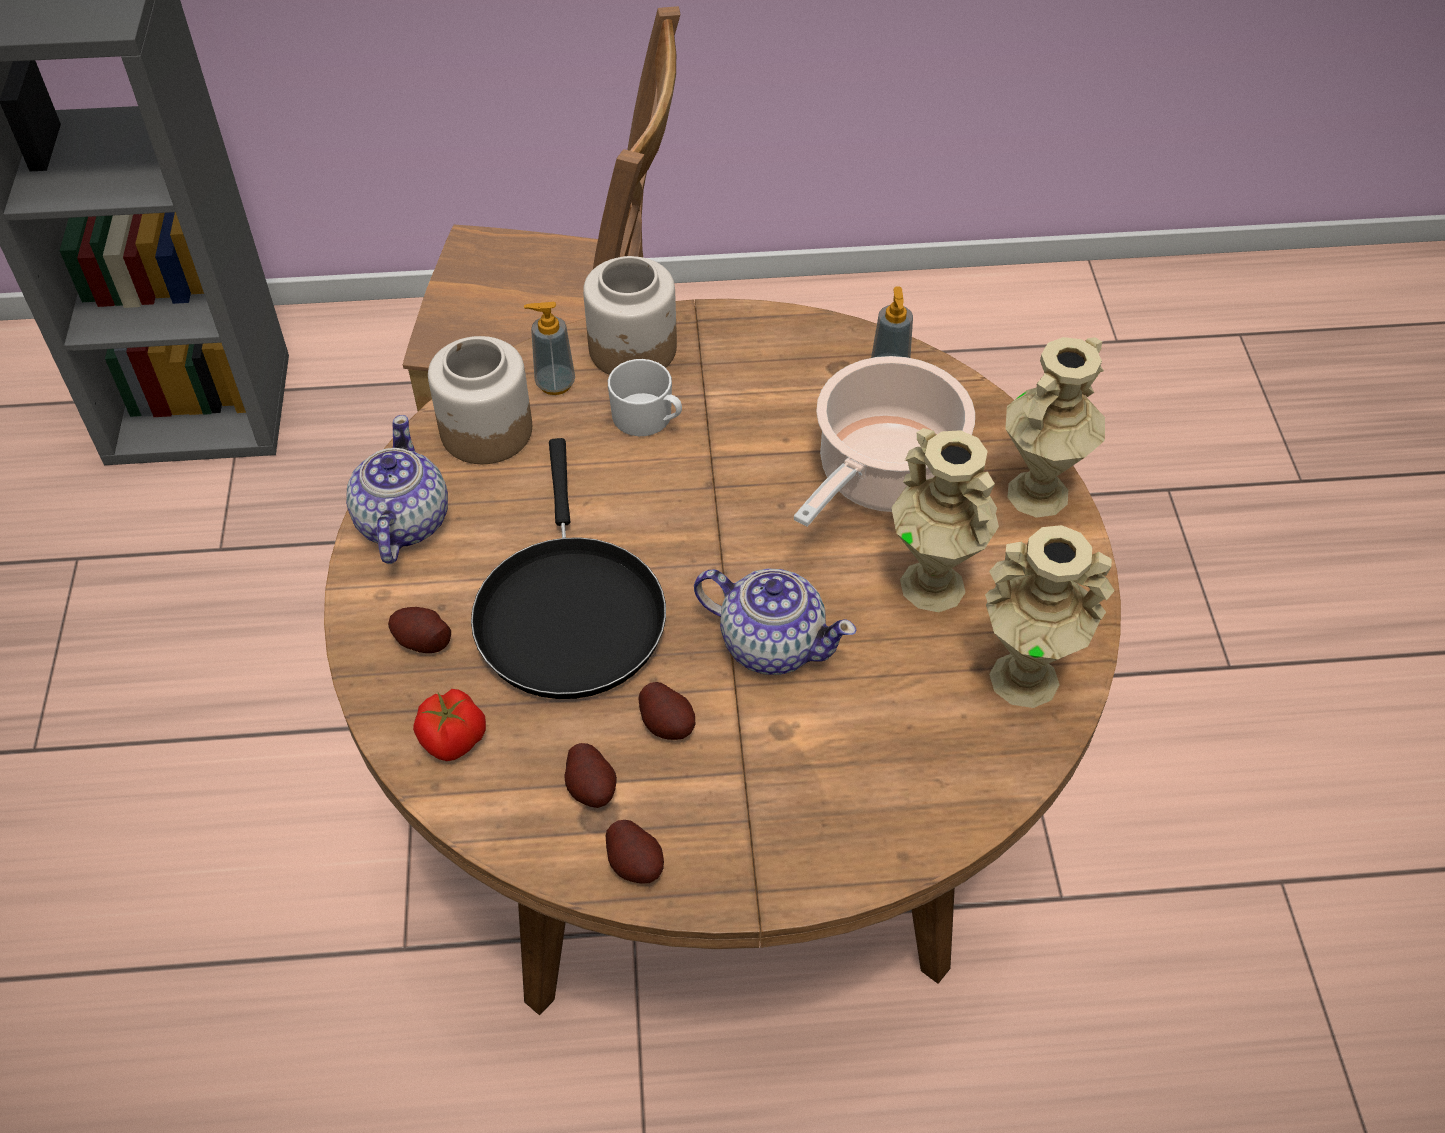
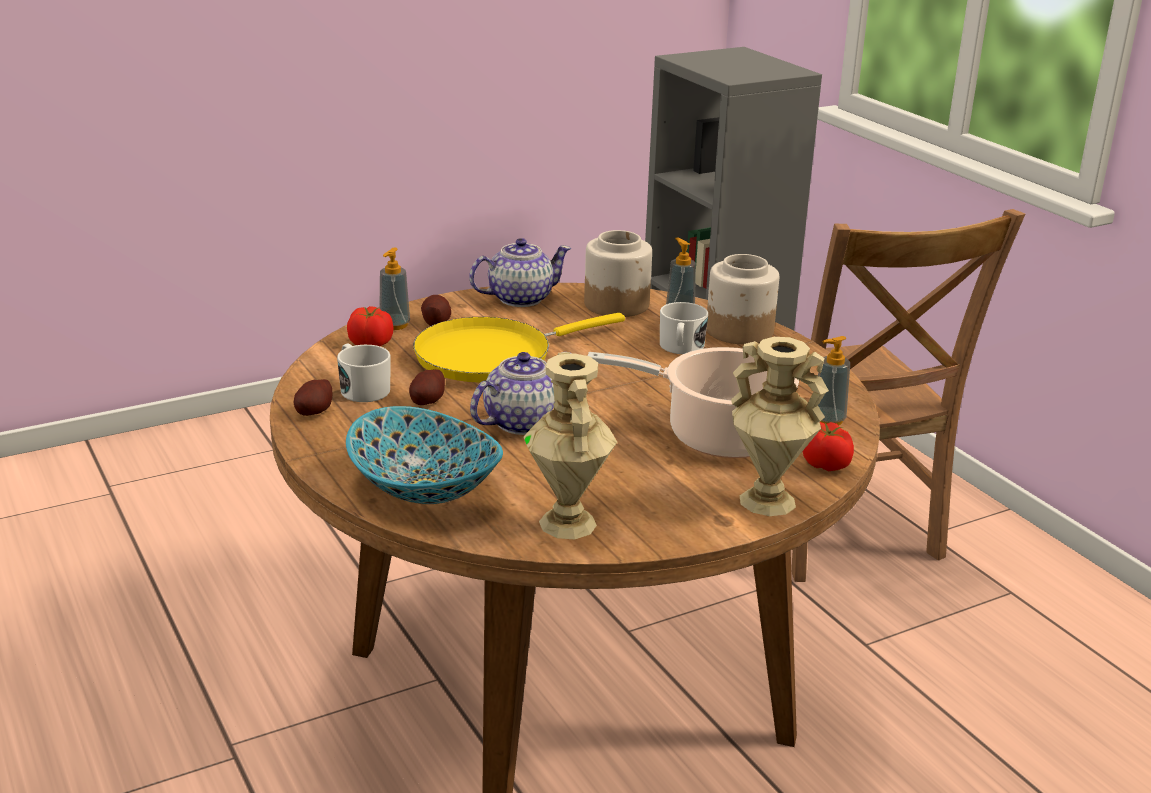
camera: 65 degrees right, 25 degrees down
black frying pan [471,438,666,699] -> yellow frying pan [413,313,625,382]
potato [564,743,617,808] -> white mug [337,343,391,402]
teapot [694,568,856,675] -> teapot turned 135 degrees counterclockwise [470,352,572,435]
beige vase [891,428,999,612] -> none
none -> bowl [346,406,503,504]
none -> soap dispenser [379,247,410,330]
none -> tomato [802,422,854,471]

